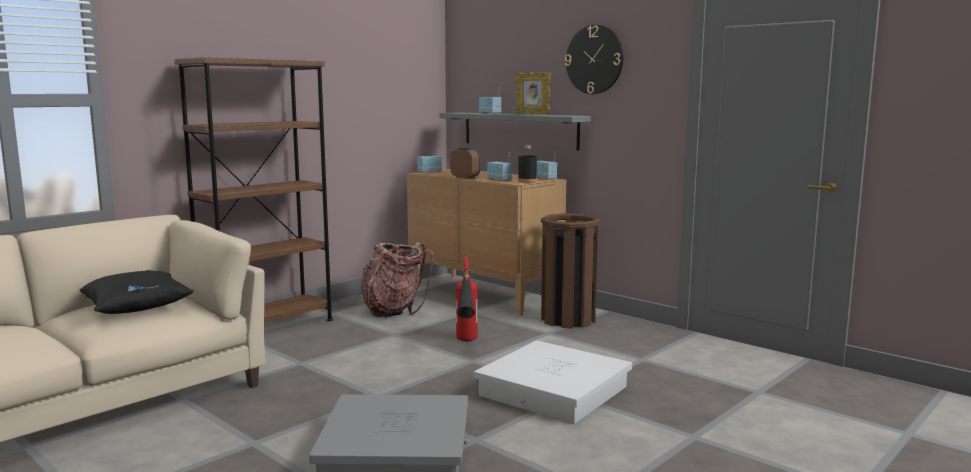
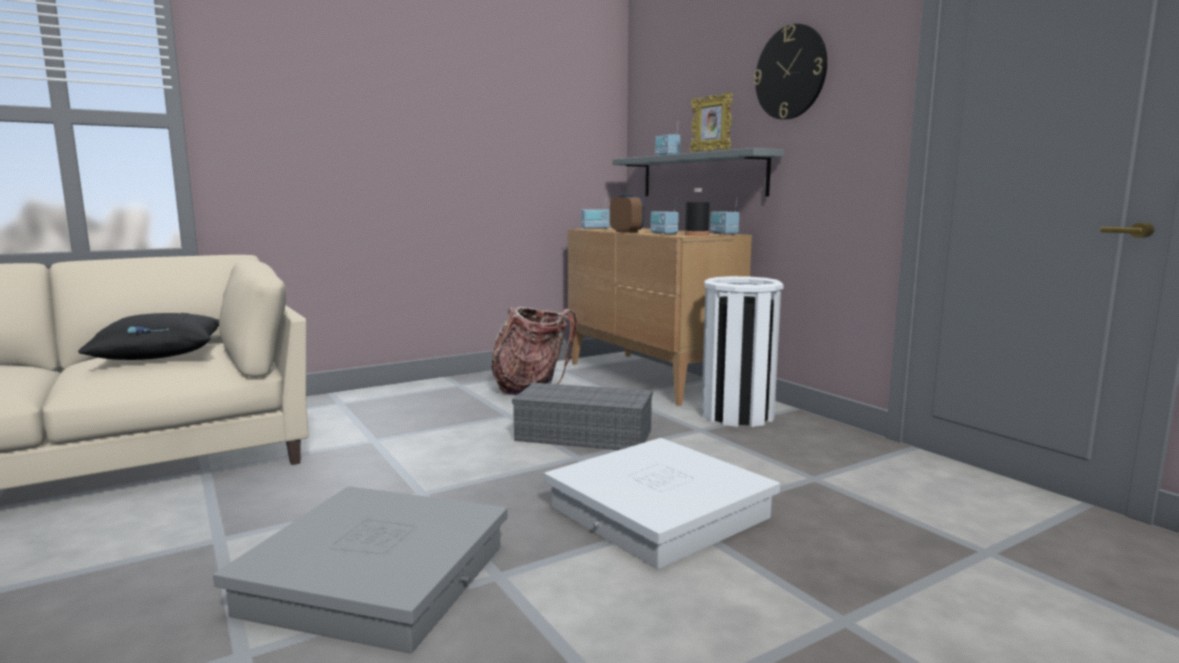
camera: 15 degrees right, 0 degrees up
brown bookcase [174,57,333,323] -> none
fire extinguisher [456,257,478,341] -> grey storage box [512,383,653,450]
brown trash can [541,213,600,328] -> white trash can [701,276,784,427]

